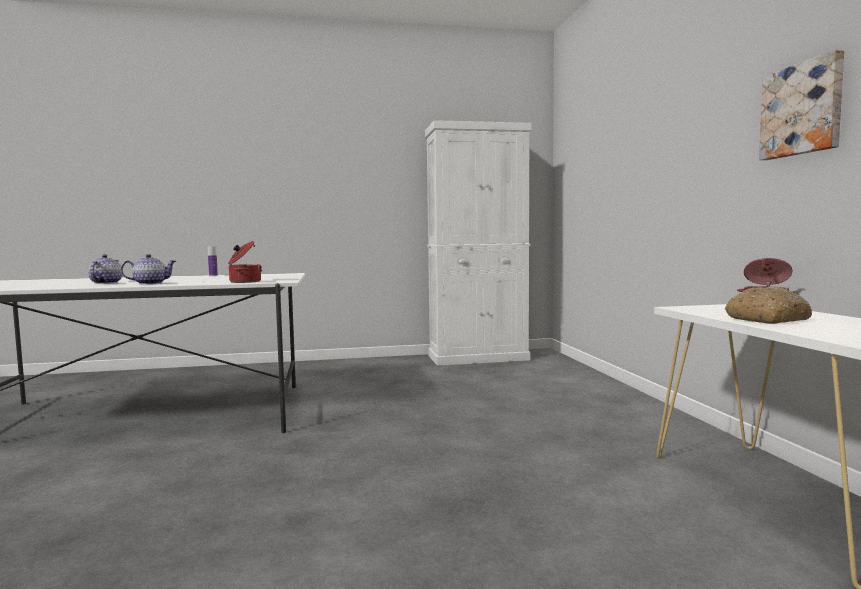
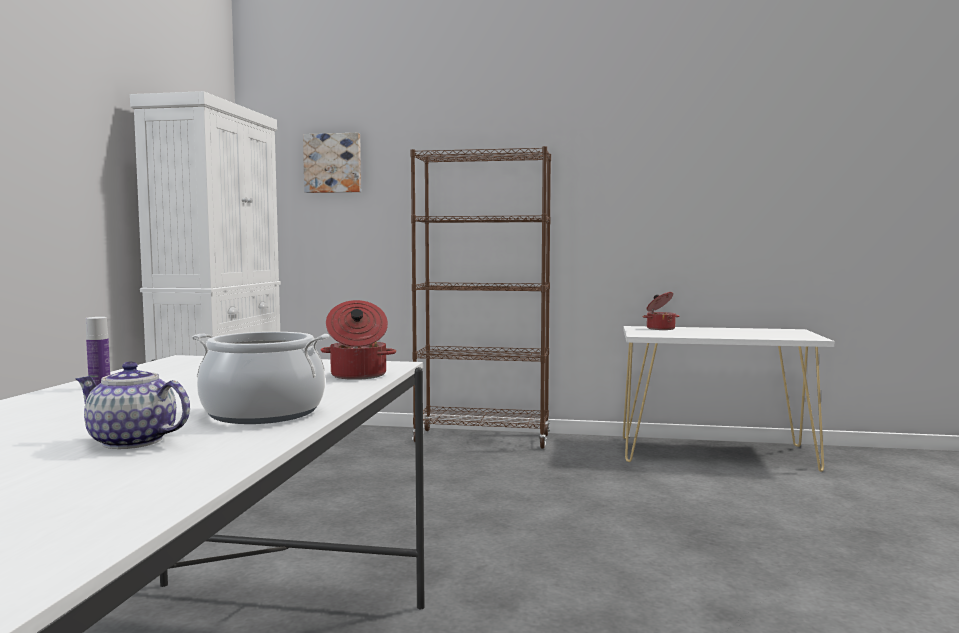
camera: 70 degrees left, 0 degrees up
teapot [121,254,176,285] -> cooking pot [192,332,329,424]
bread [725,286,812,324] -> none
picture [759,50,844,160] -> picture moved to [303,133,361,193]
none -> brown bookcase [411,146,551,449]

